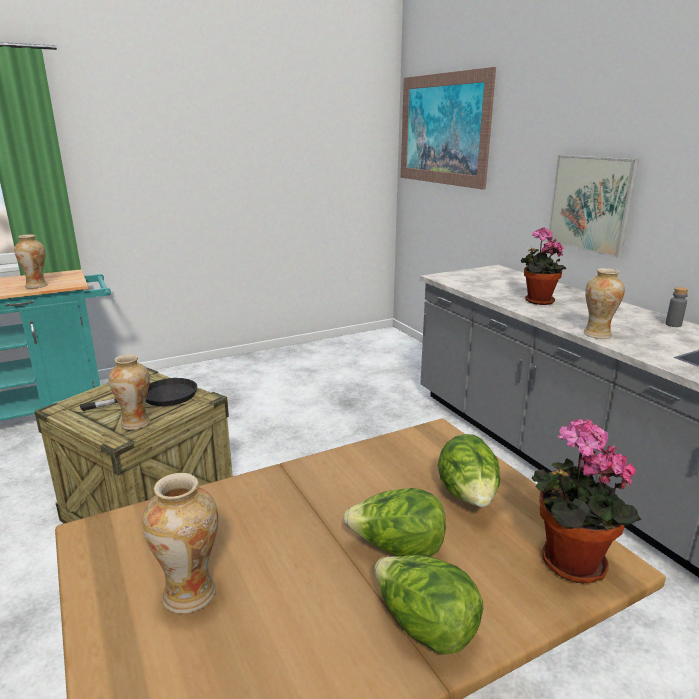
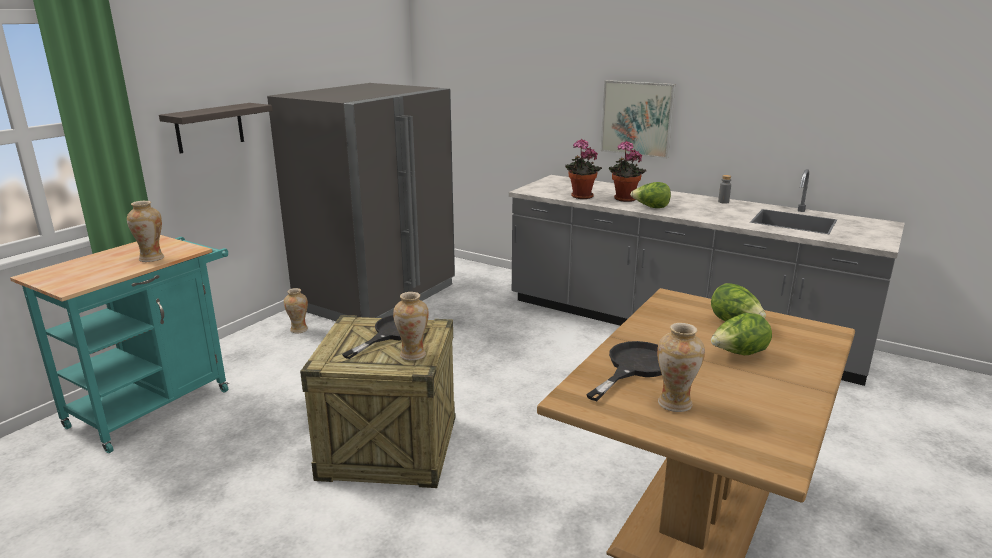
camera: 30 degrees left, 0 degrees up
lettuce [374,555,483,655] -> lettuce moved to [630,182,671,208]
picture [401,67,496,190] -> none
potted plant [532,419,642,583] -> potted plant moved to [565,139,602,199]
vase [584,268,625,339] -> vase moved to [284,288,308,333]
none -> shelf [159,103,272,154]
none -> grey fridge [267,83,455,321]
none -> black frying pan [586,341,662,401]

